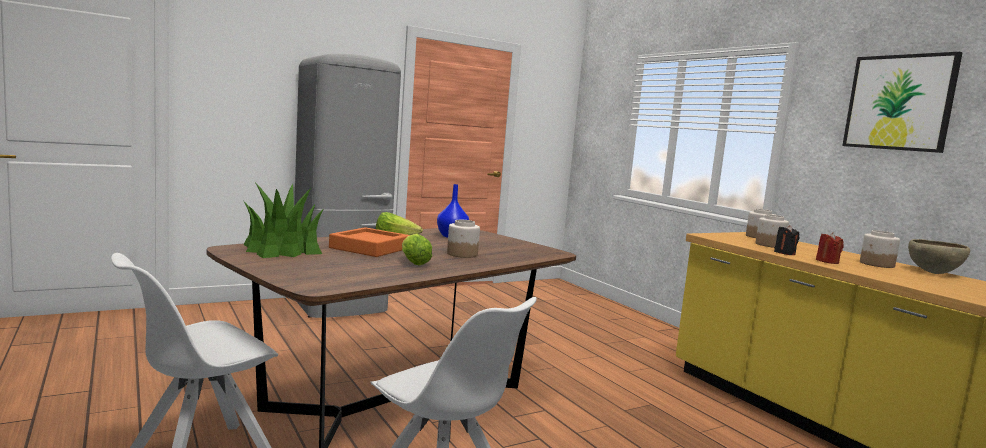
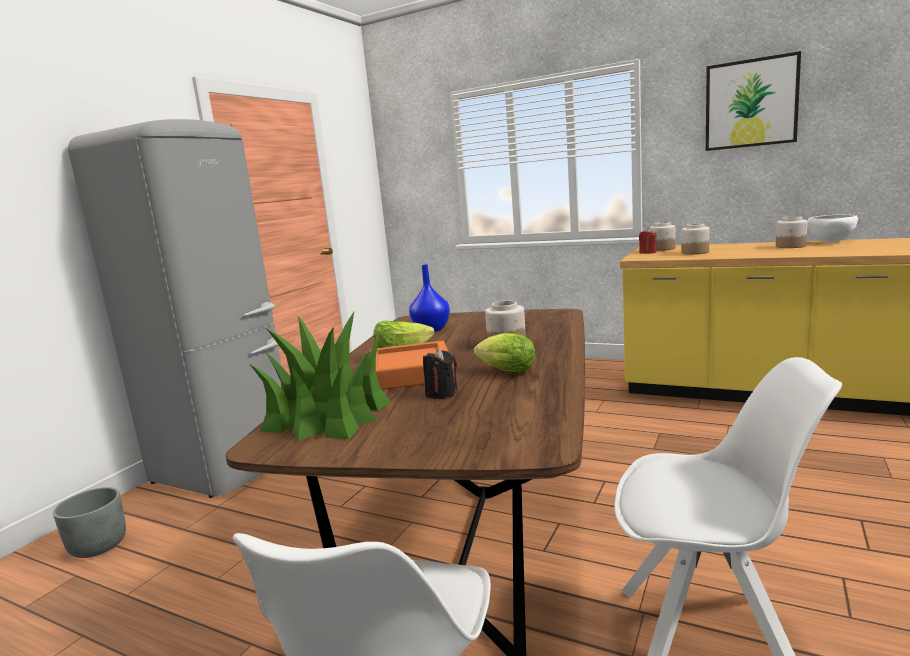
camera: 30 degrees left, 5 degrees up
black candle [774,225,799,255] -> black candle moved to [423,349,458,399]
red candle [816,232,844,264] -> red candle moved to [639,229,657,254]
brown bowl [908,239,970,274] -> white bowl [808,214,858,243]
none -> grey planter [53,487,126,558]

